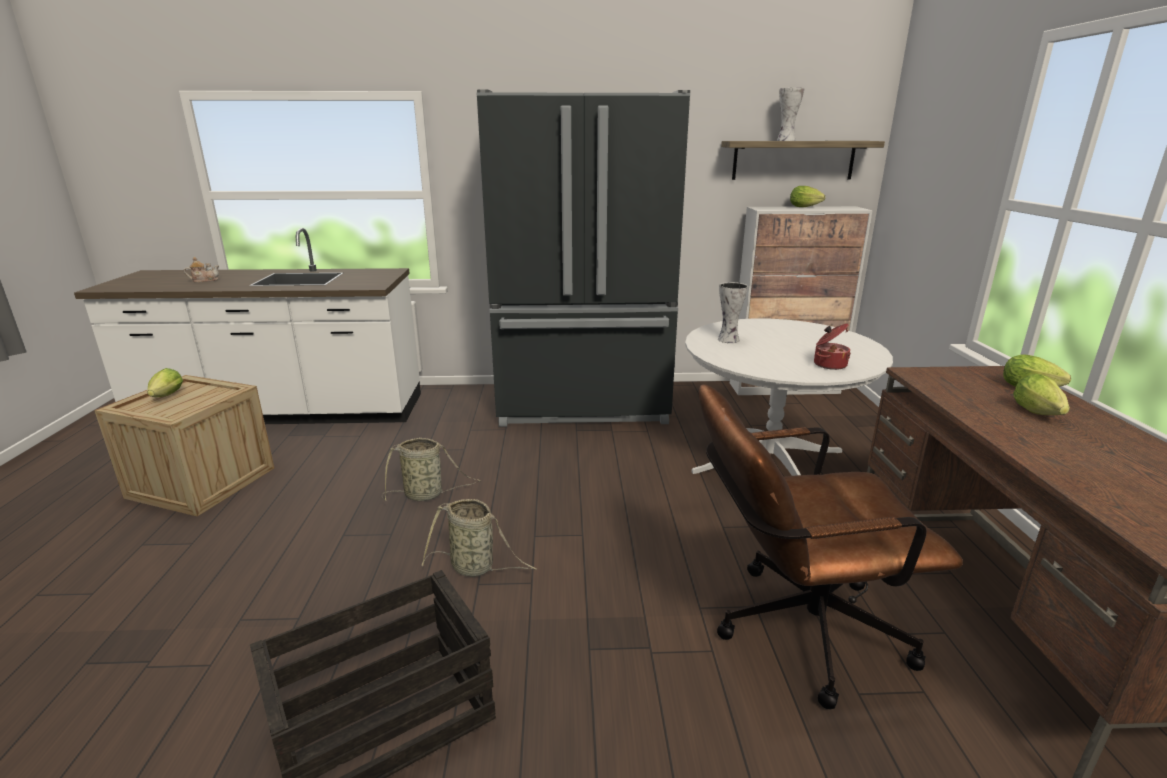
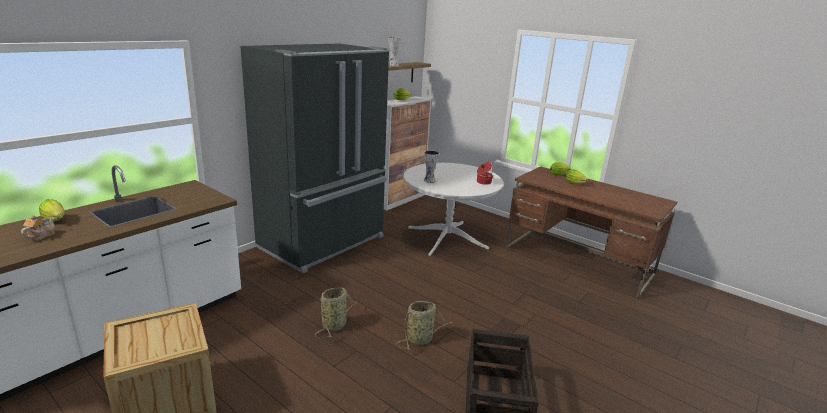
camera: 50 degrees left, 0 degrees up
lettuce [147,368,183,397] -> lettuce moved to [39,199,64,221]
brown office chair [698,384,963,709] -> none

